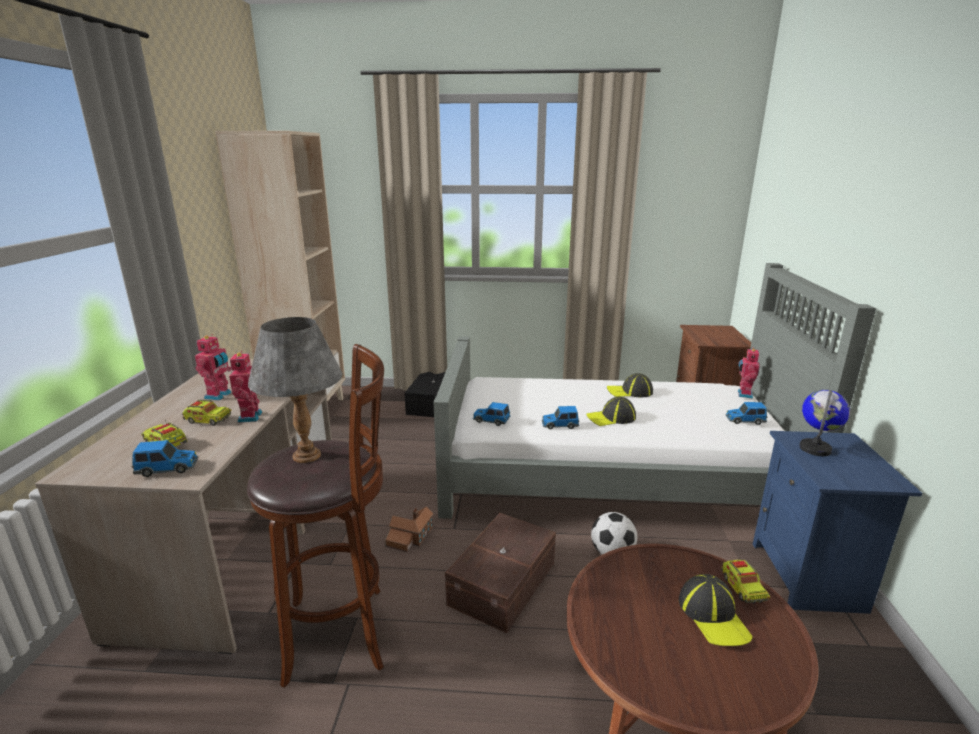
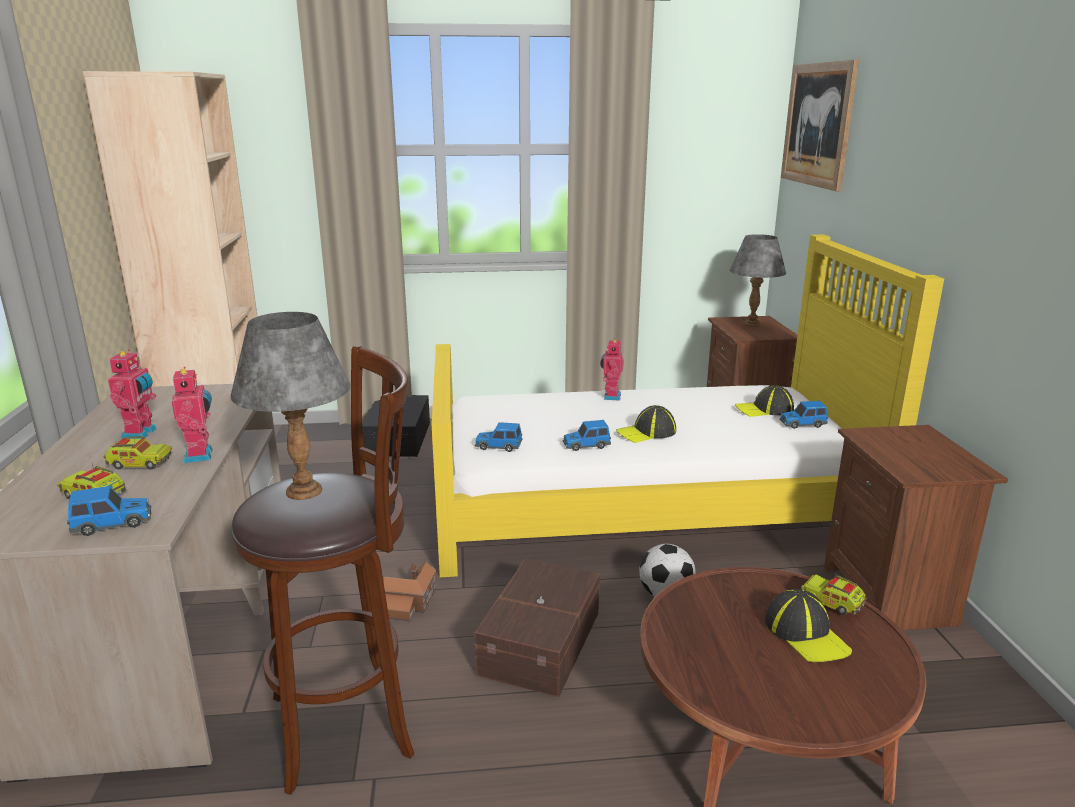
camera: 10 degrees left, 0 degrees up
grey bed [433,263,876,519] -> yellow bed [432,235,944,577]
cap [607,373,653,397] -> cap moved to [735,385,794,417]
toy truck [721,559,770,604] -> toy truck turned 150 degrees clockwise [801,575,867,615]
toy robot [738,349,760,399] -> toy robot moved to [600,338,624,401]
blue nightstand [753,431,922,614] -> brown nightstand [824,425,1008,630]
globe [799,390,850,456] -> none
none -> grey table lamp [730,234,786,327]
none -> picture [781,60,859,191]

